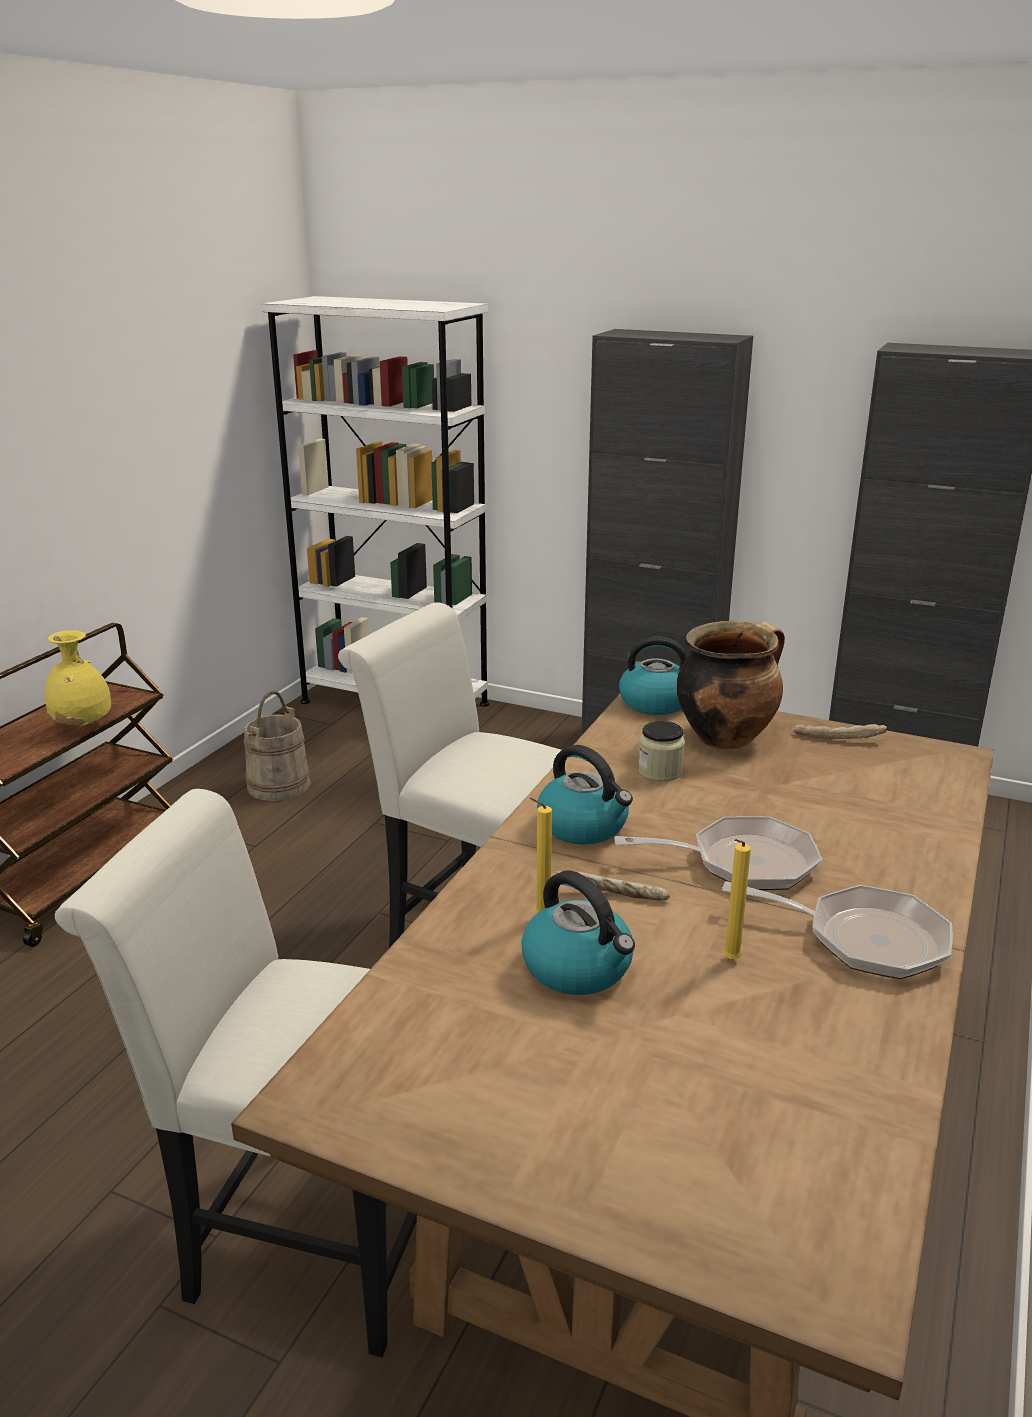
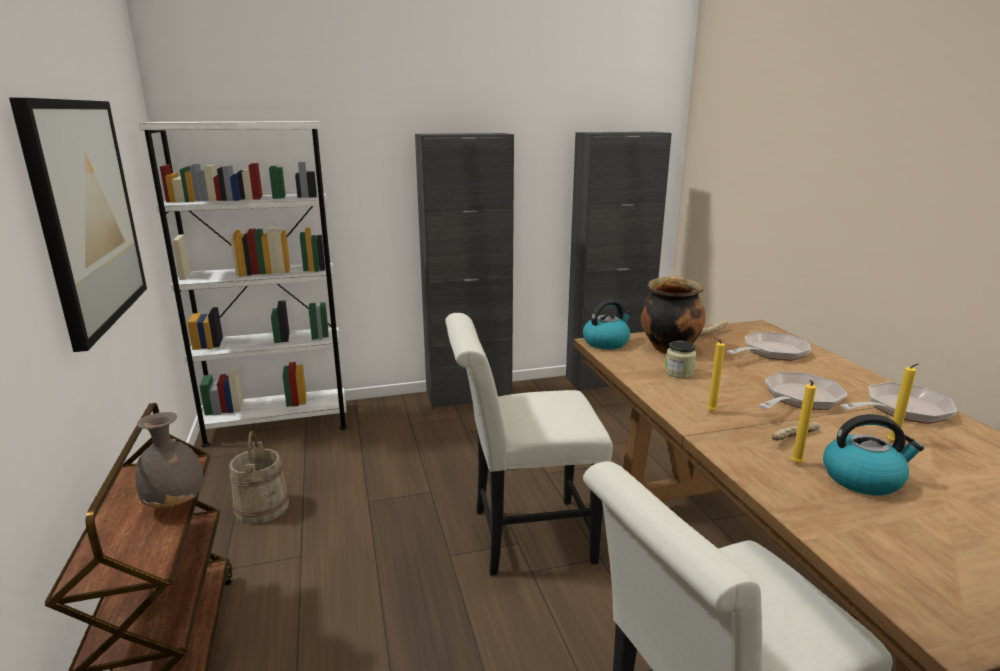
camera: 40 degrees left, 5 degrees down
yellow vase [45,630,111,726] -> grey vase [135,412,204,508]
kettle [537,745,633,845] -> yellow candle [707,336,725,411]
none -> picture [9,98,147,352]
none -> frying pan [727,332,811,361]

